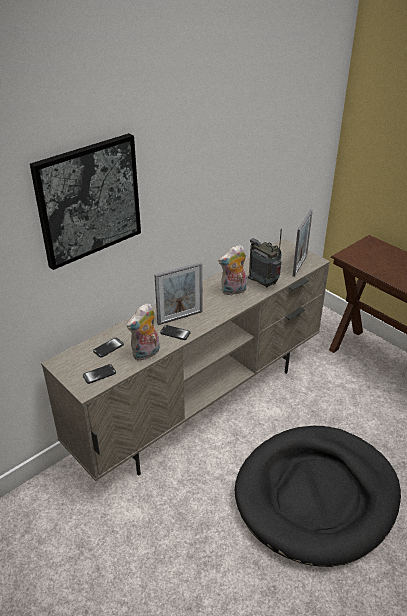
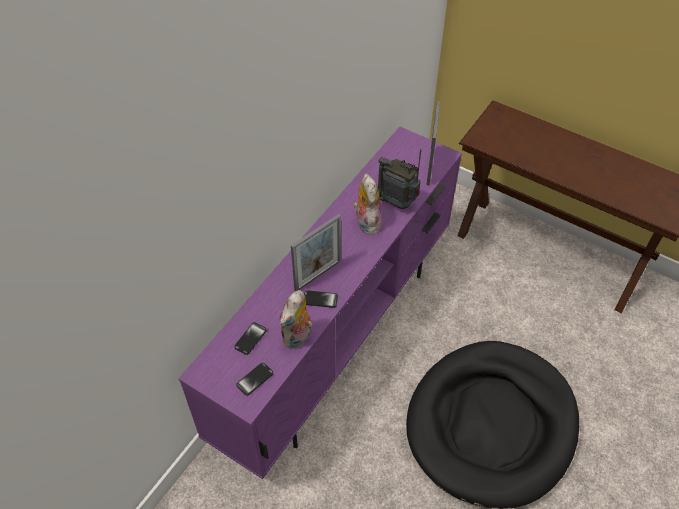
camera: 15 degrees left, 15 degrees up
picture [30,133,141,270] -> none
beige tv stand [41,239,330,481] -> purple tv stand [178,127,462,479]
plush toy [218,245,247,296] -> plush toy turned 120 degrees clockwise [353,173,381,235]

